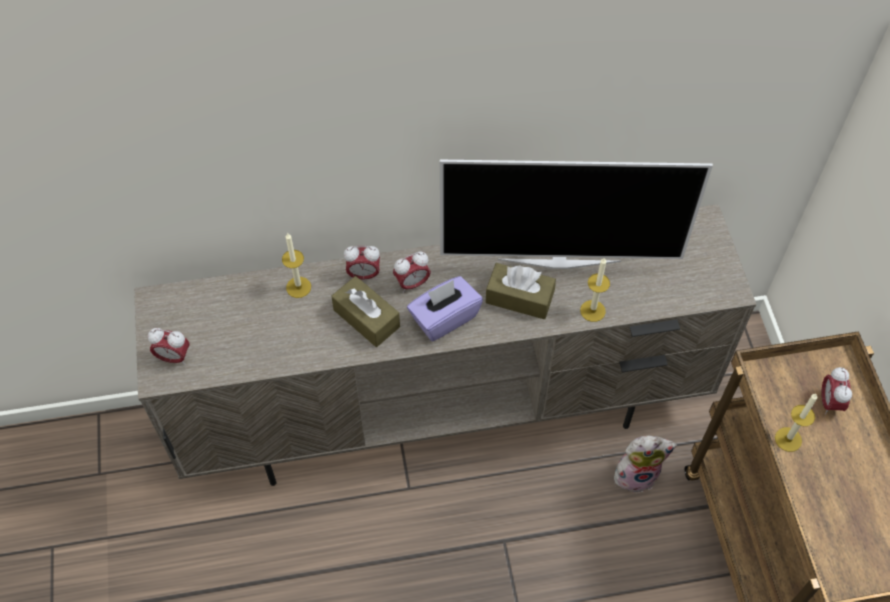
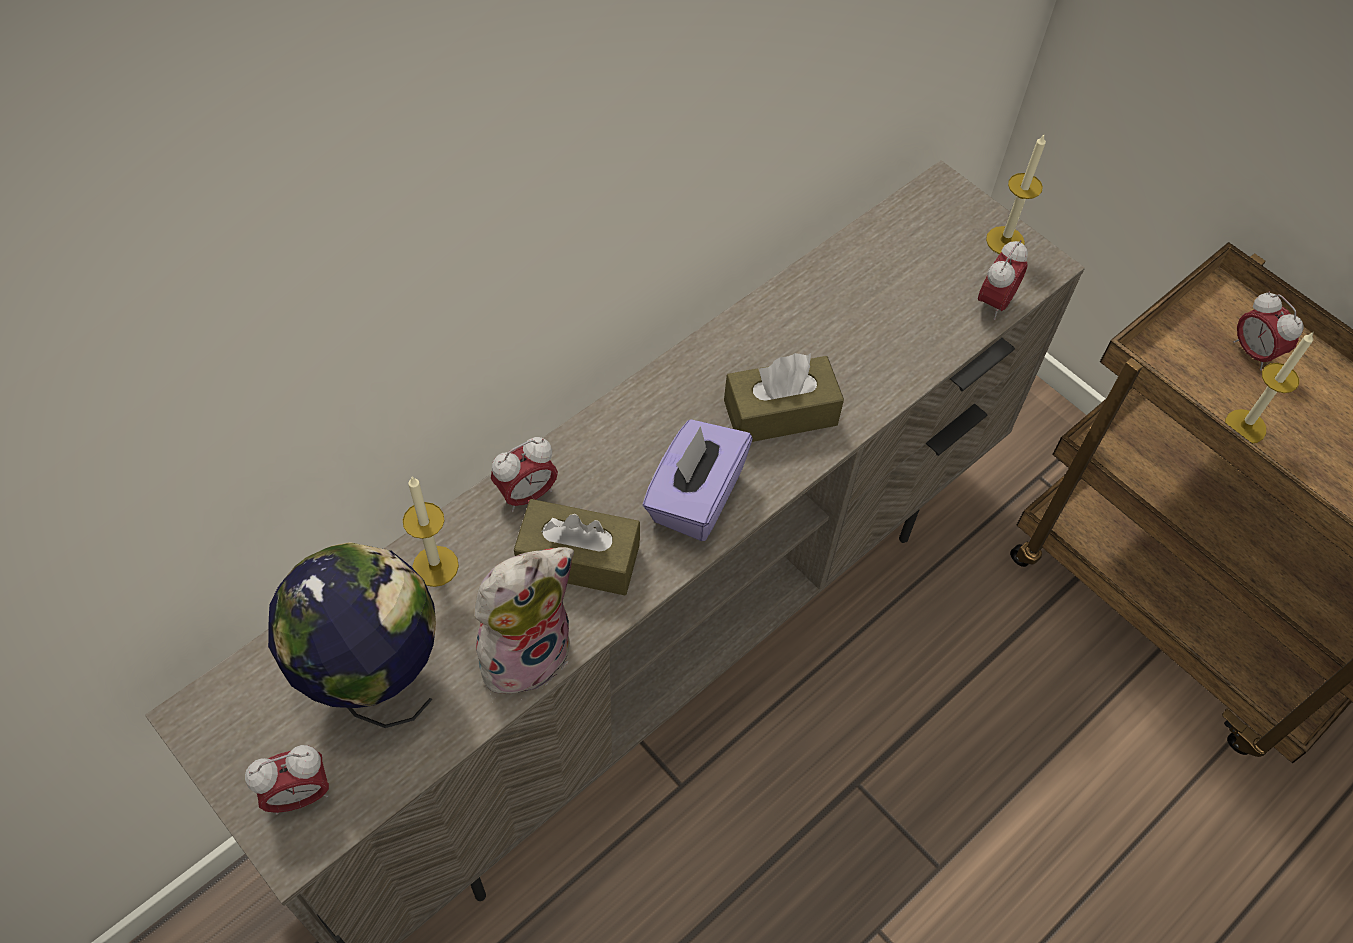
camera: 35 degrees left, 0 degrees up
alarm clock [393,251,431,293] -> alarm clock moved to [978,240,1028,320]
television [440,160,713,269] -> none
candle [580,257,610,322] -> candle moved to [986,135,1046,254]
plush toy [614,435,677,493] -> plush toy moved to [475,547,574,701]
none -> globe [268,542,436,728]

